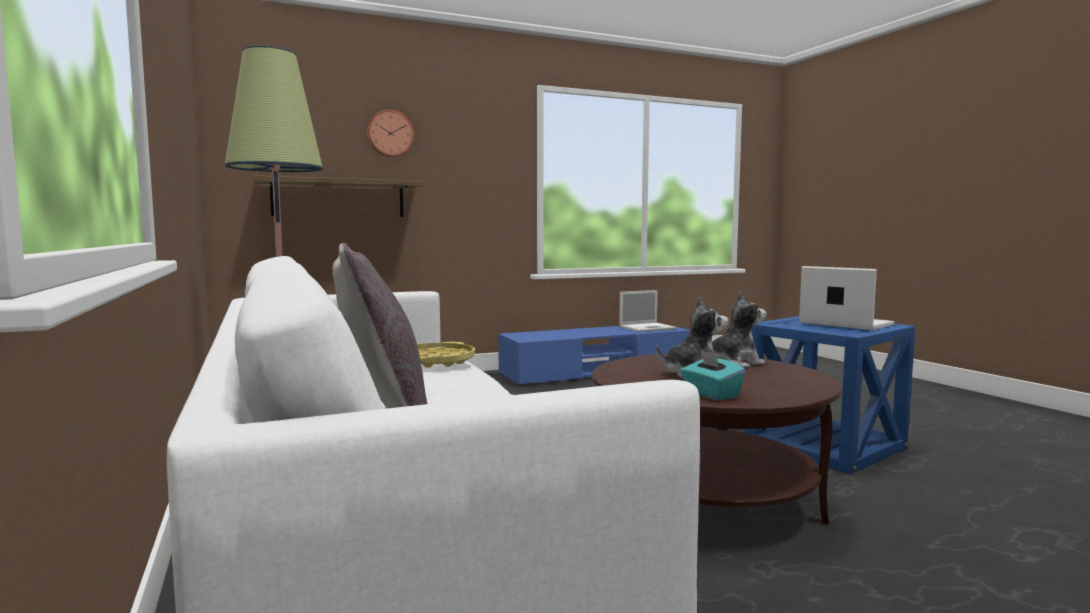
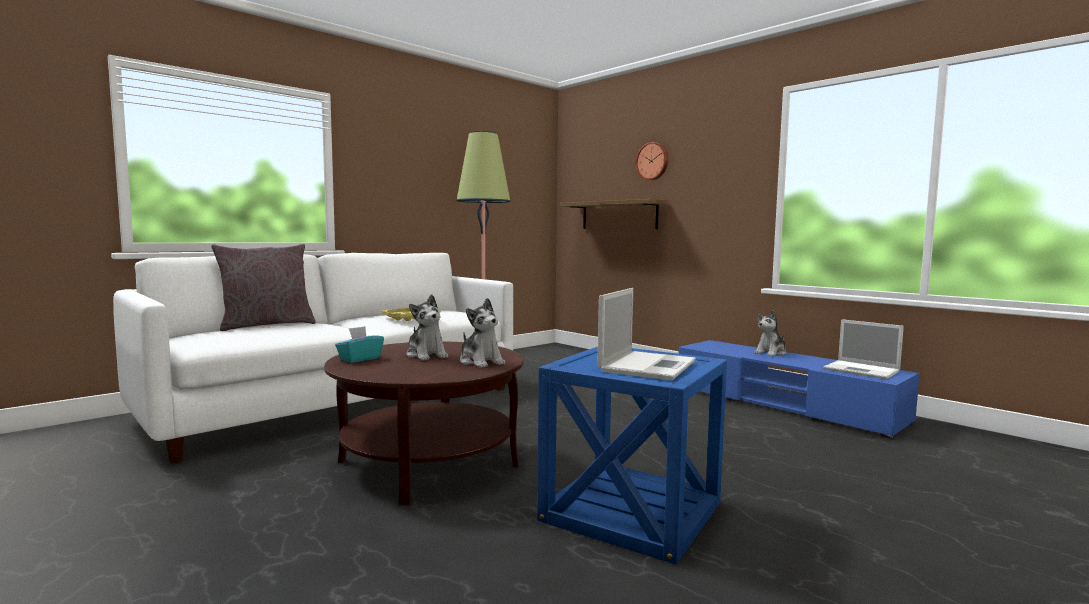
camera: 70 degrees right, 0 degrees up
none -> plush toy [754,310,786,356]

